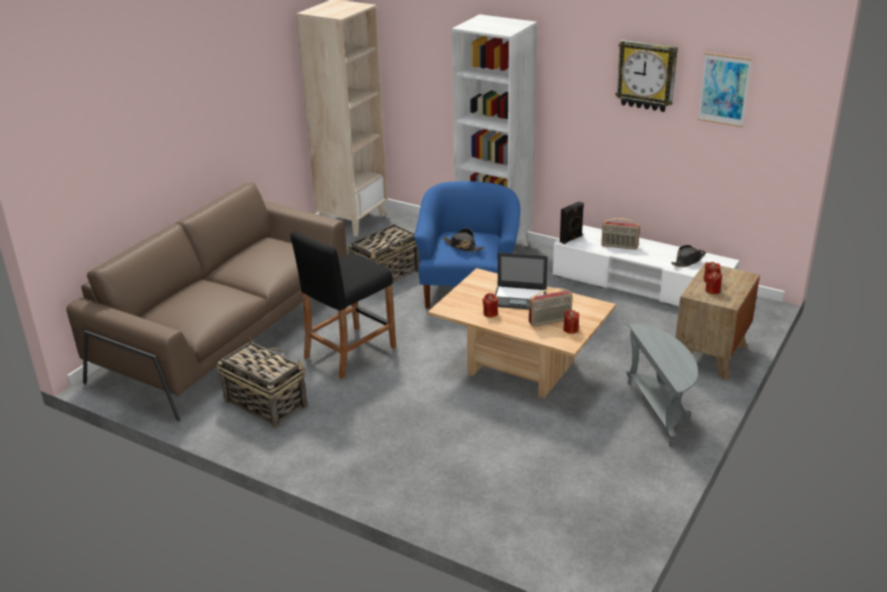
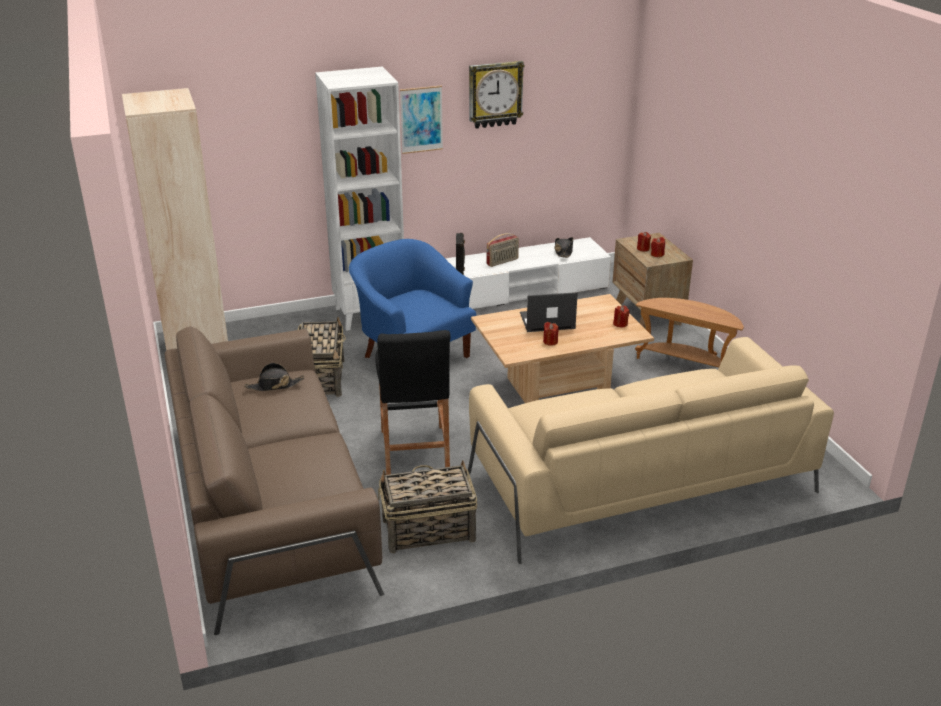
camera: 50 degrees left, 0 degrees up
black hat [442,228,485,252] -> black hat moved to [244,363,305,391]
laptop [495,252,548,310] -> laptop turned 150 degrees counterclockwise [520,292,578,332]
radio [529,288,573,326] -> none
grey side table [626,324,698,447] -> brown side table [635,298,744,367]
picture [698,53,752,127] -> picture moved to [400,85,443,154]
none -> beige sofa [468,337,834,564]

